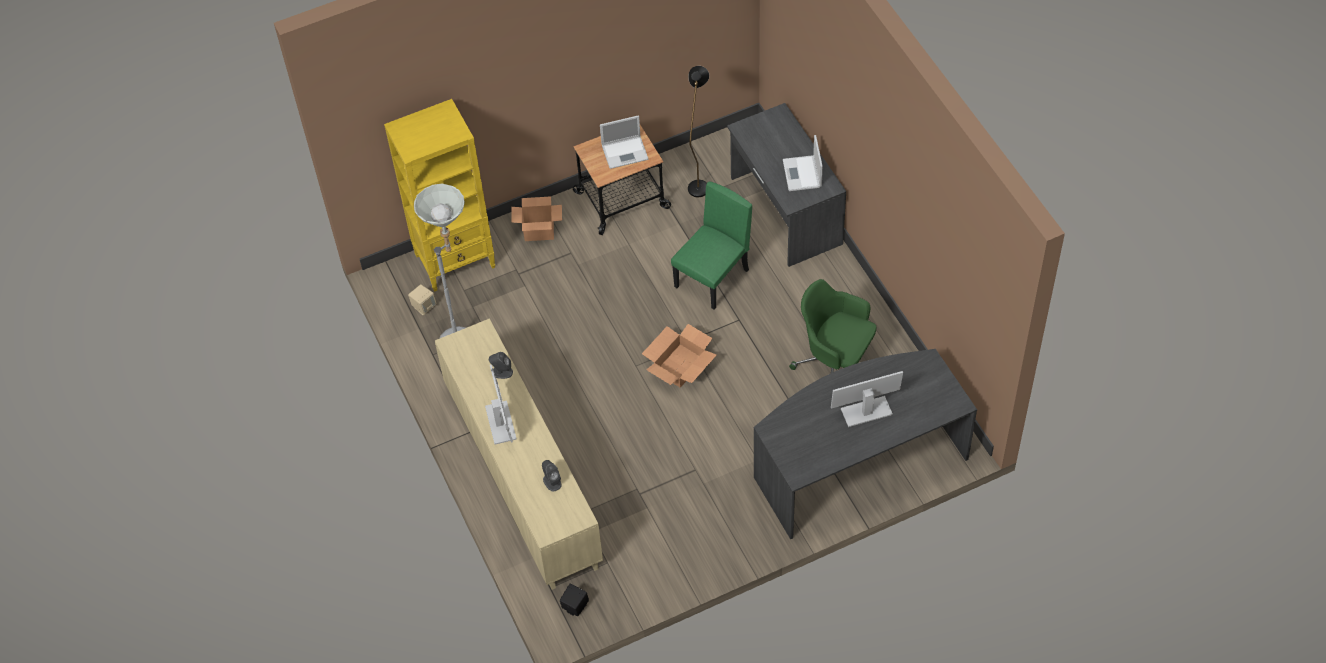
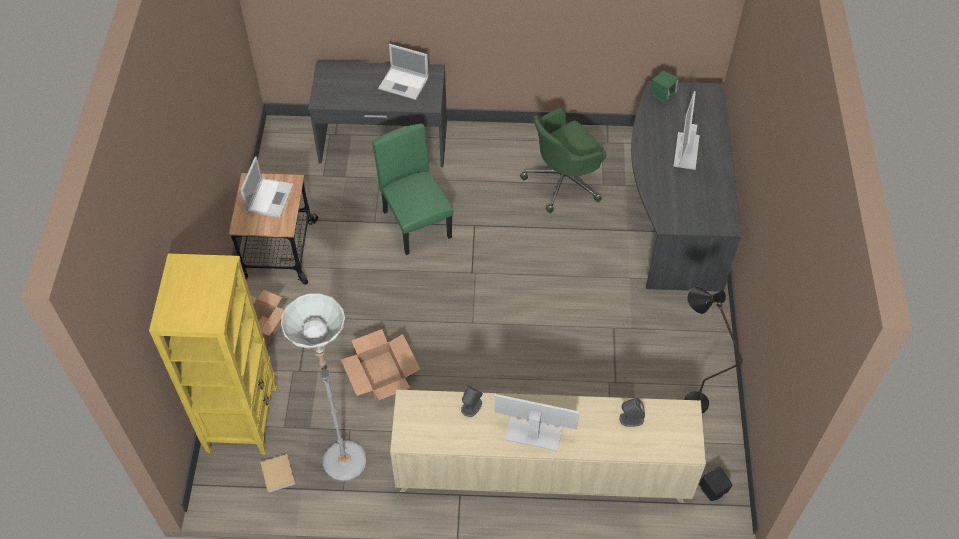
camera: 65 degrees left, 0 degrees up
beige speaker [408,284,436,315] -> beige book [260,454,295,493]
cardboard box [642,324,717,388] -> cardboard box moved to [341,329,420,400]
black floor lamp [688,66,709,197] -> black floor lamp moved to [685,287,743,413]
none -> green speaker [651,70,679,103]

